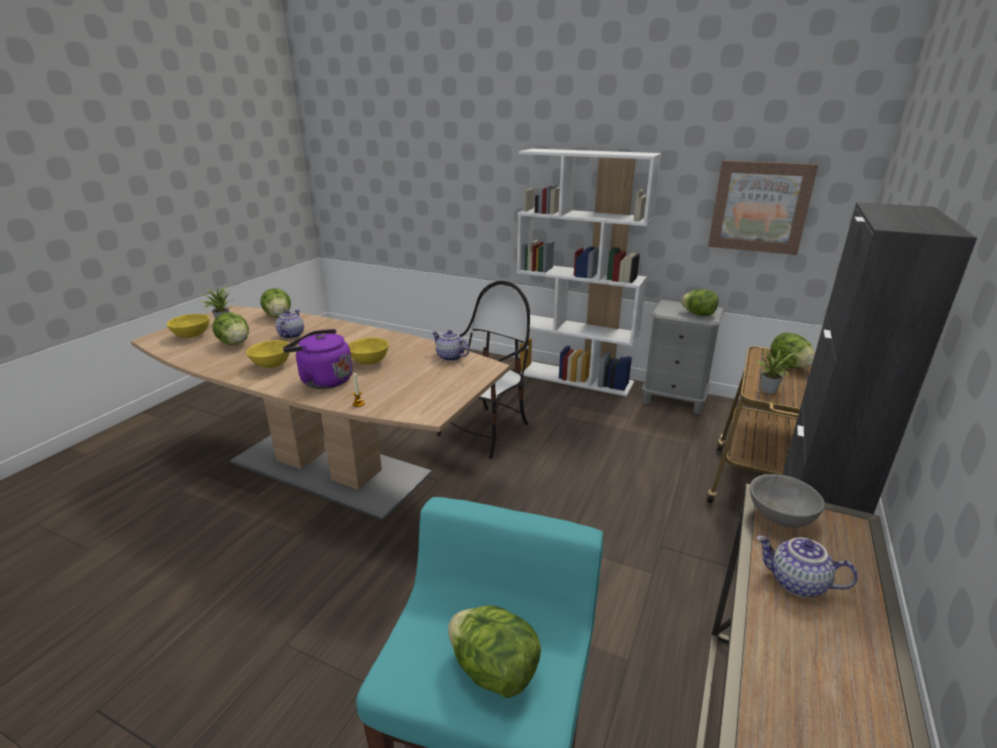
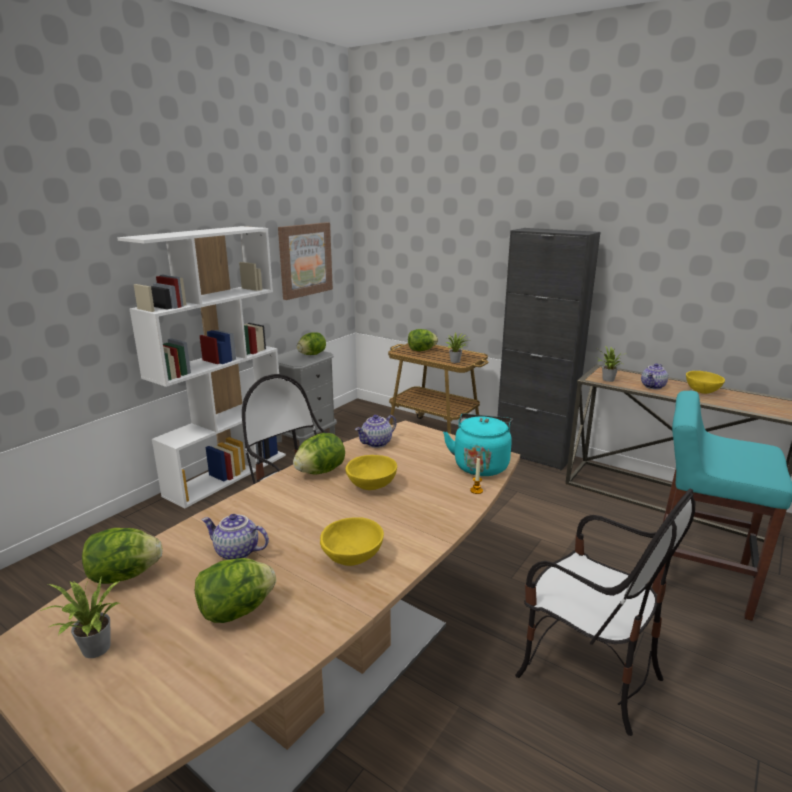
camera: 80 degrees left, 5 degrees down
yellow bowl [167,314,209,338] -> yellow bowl moved to [686,371,725,394]
purple kettle [283,329,353,389] -> none
lettuce [448,605,541,698] -> lettuce moved to [293,433,345,474]
grey bowl [750,474,825,527] -> potted plant [595,345,627,382]
none -> turquoise kettle [443,414,513,476]
none -> chair [515,488,695,736]

